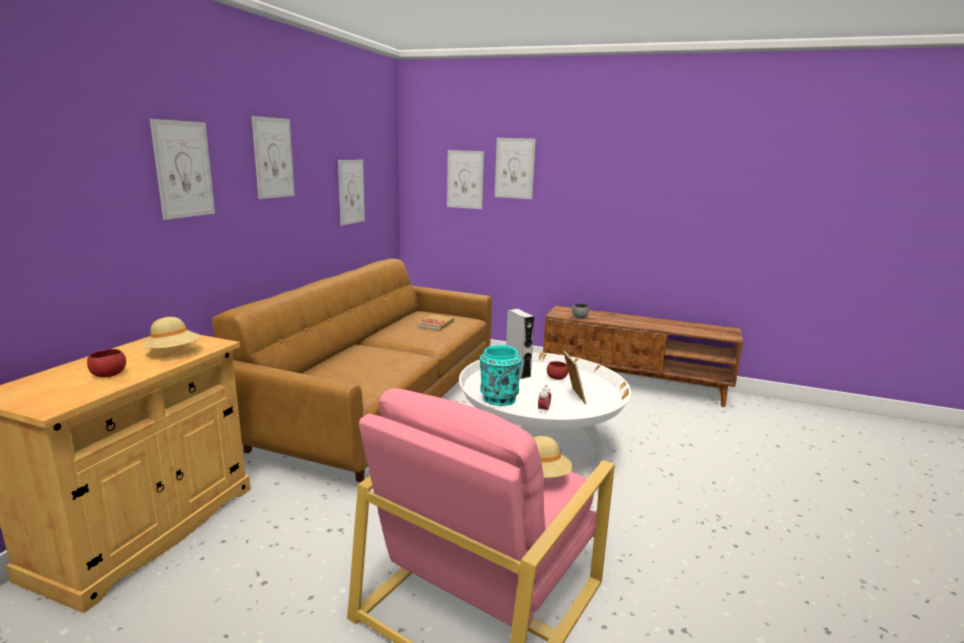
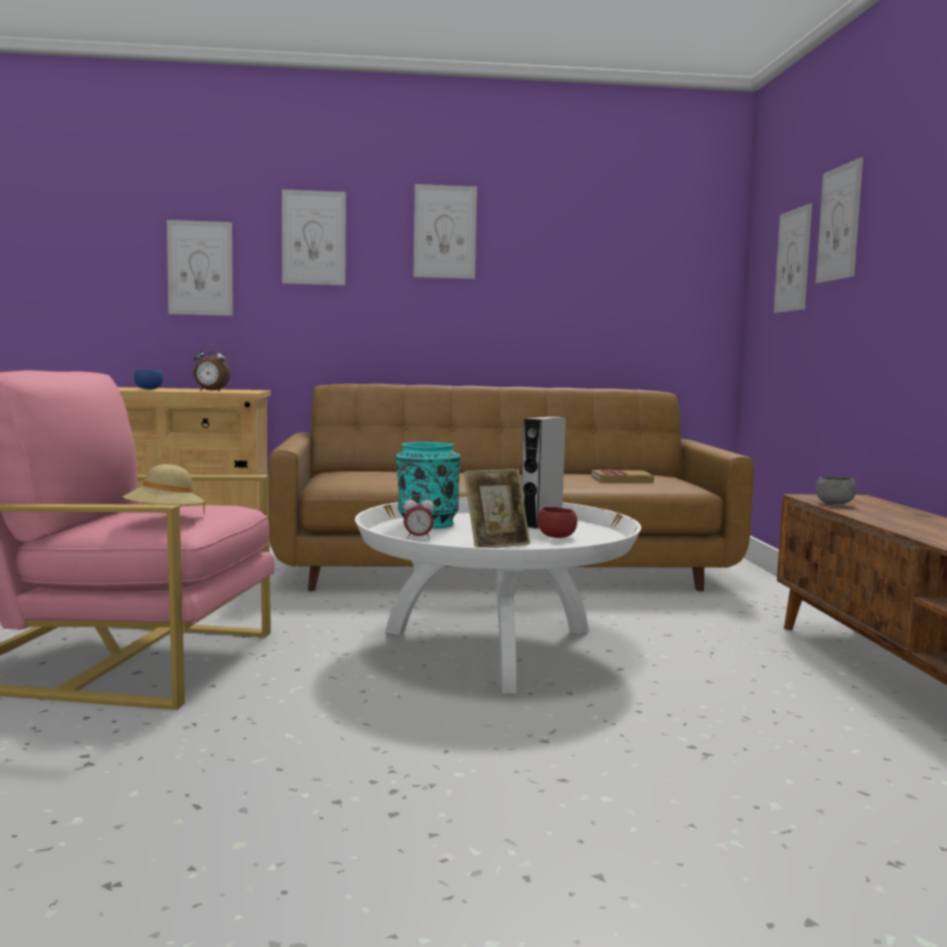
camera: 65 degrees right, 10 degrees down
red bowl [87,349,126,377] -> blue bowl [134,369,163,389]
beige hat [141,317,201,349] -> alarm clock [193,343,230,391]
picture [338,160,365,226] -> picture moved to [167,220,233,316]

